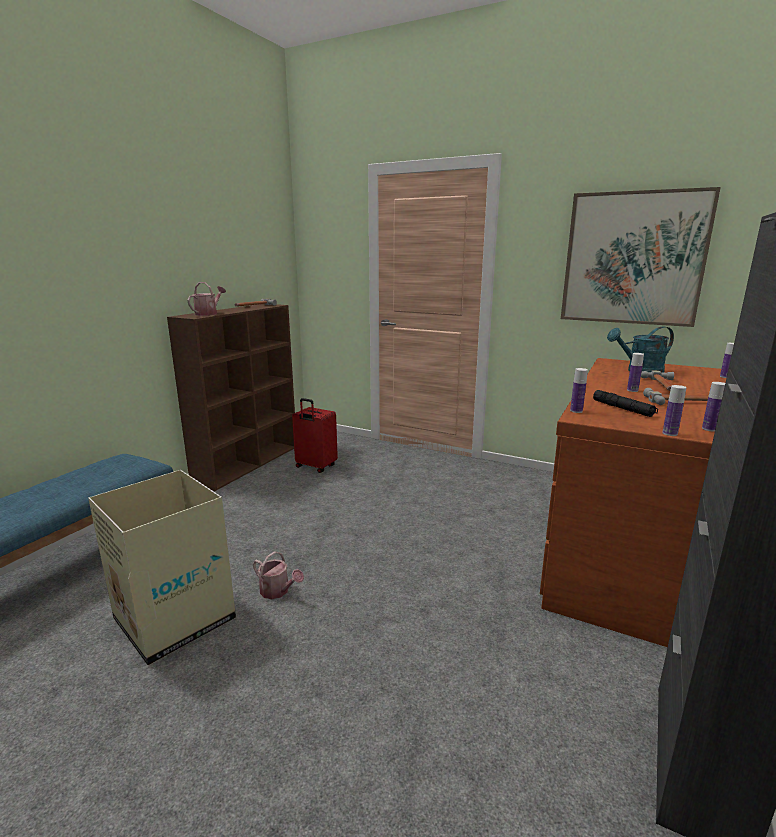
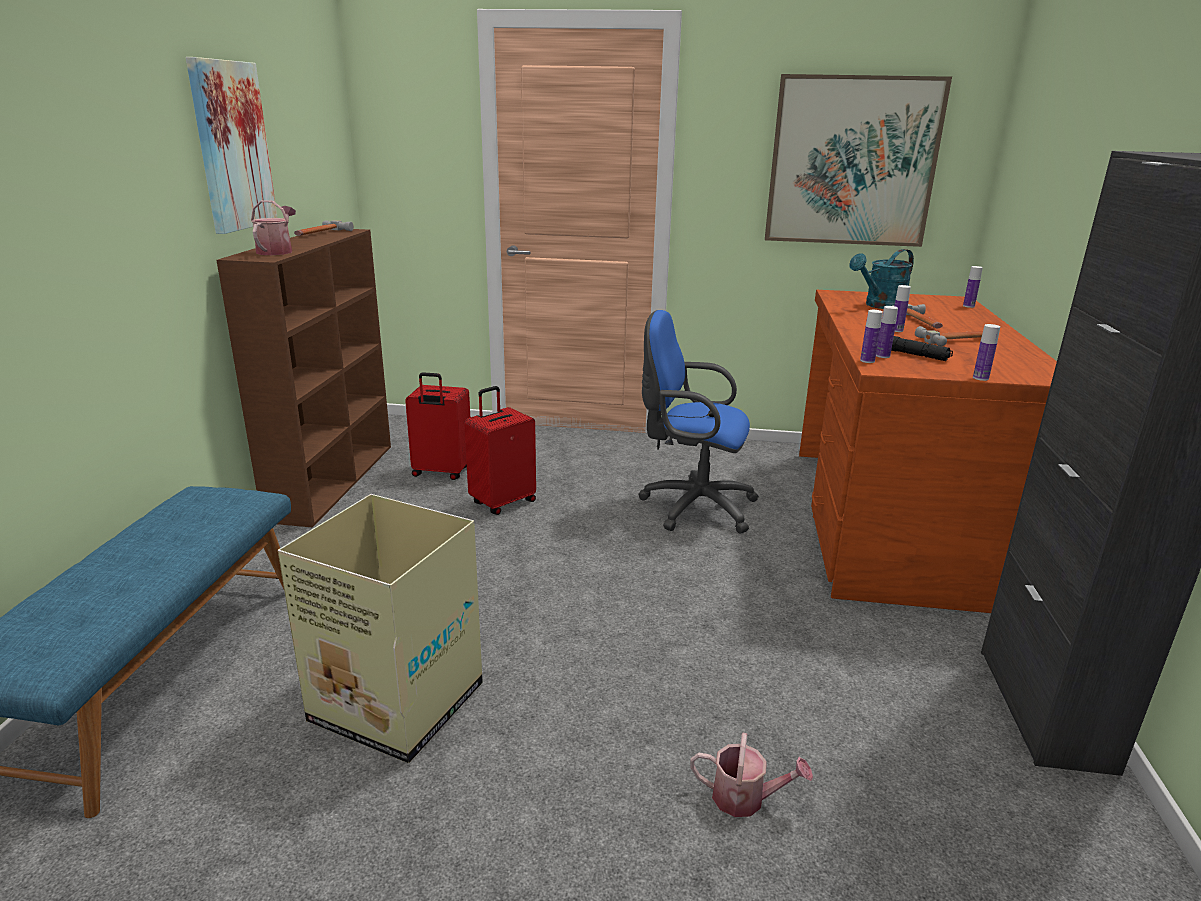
camera: 20 degrees left, 5 degrees up
watering can [253,551,304,599] -> watering can moved to [690,733,813,817]
bottle [702,382,725,432] -> bottle moved to [876,306,898,358]
none -> picture [186,57,278,234]
none -> red suitcase [464,386,536,515]
none -> blue office chair [638,310,759,534]

